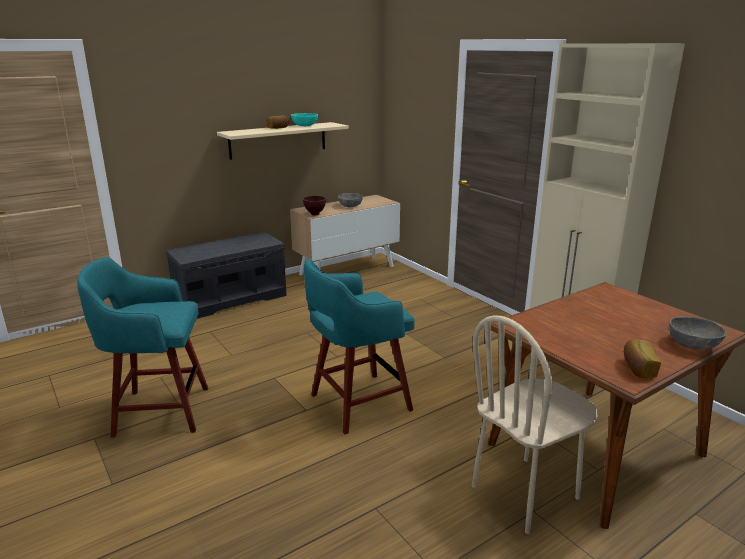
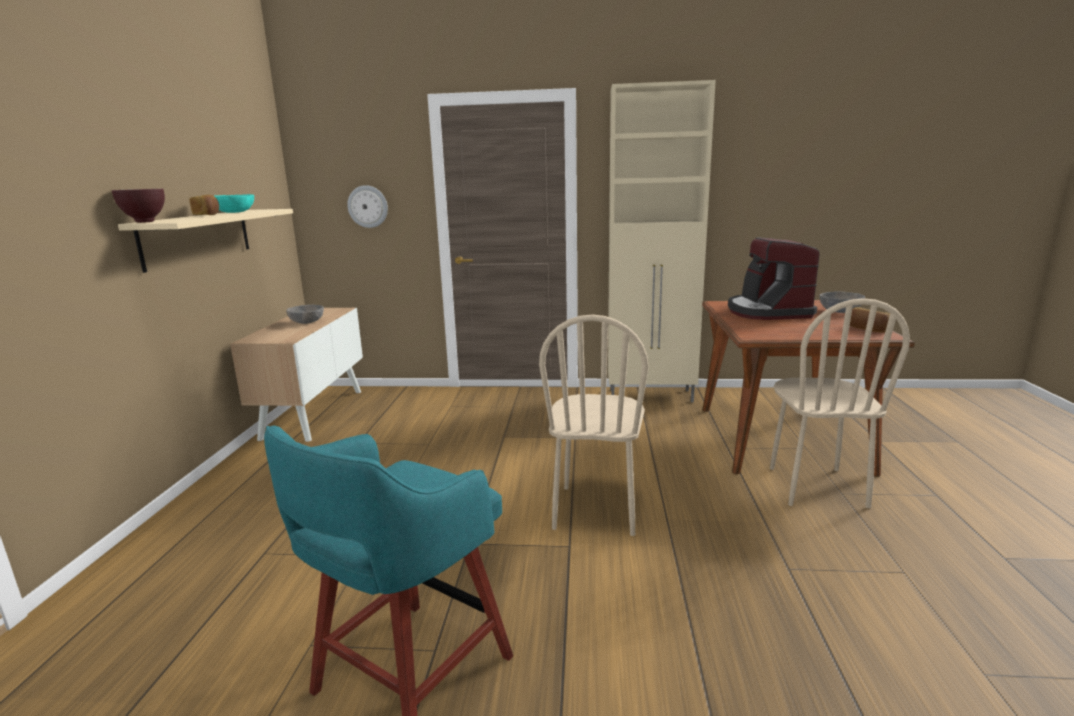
camera: 50 degrees left, 5 degrees down
grey bench [166,232,287,319] -> none
brown bowl [303,196,326,215] -> brown bowl moved to [112,189,165,223]
turquoise stool [304,259,415,434] -> beige chair [539,315,649,536]
none -> wall clock [347,185,388,228]
none -> coffee machine [728,237,820,320]

